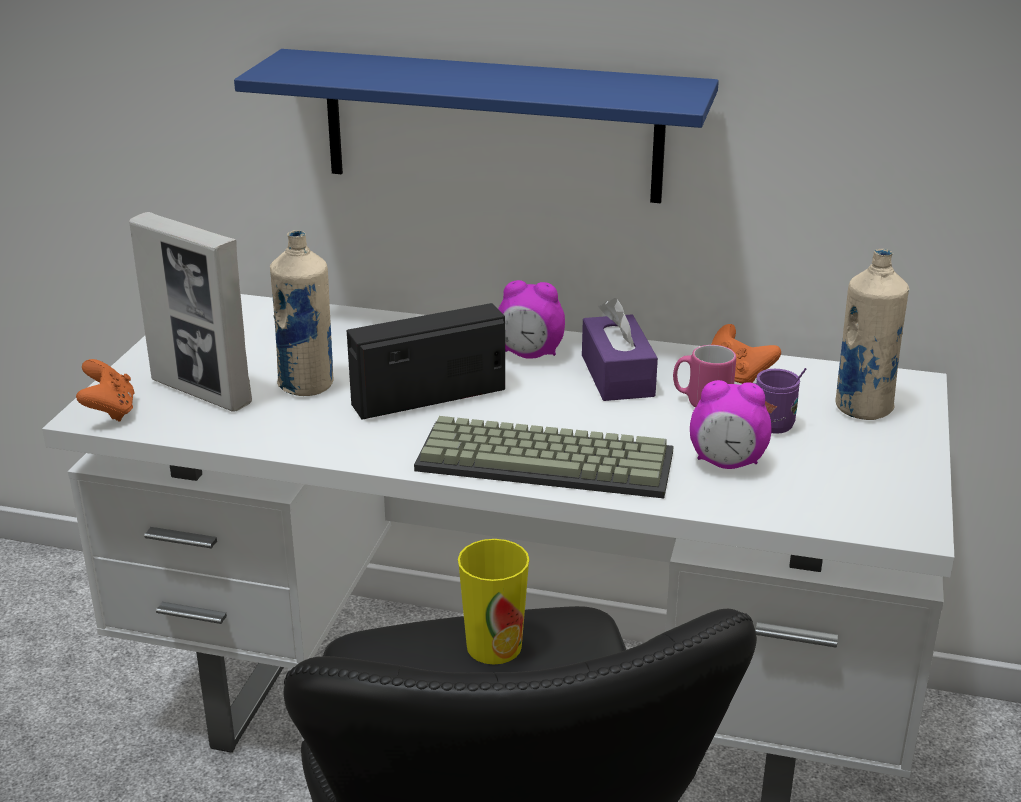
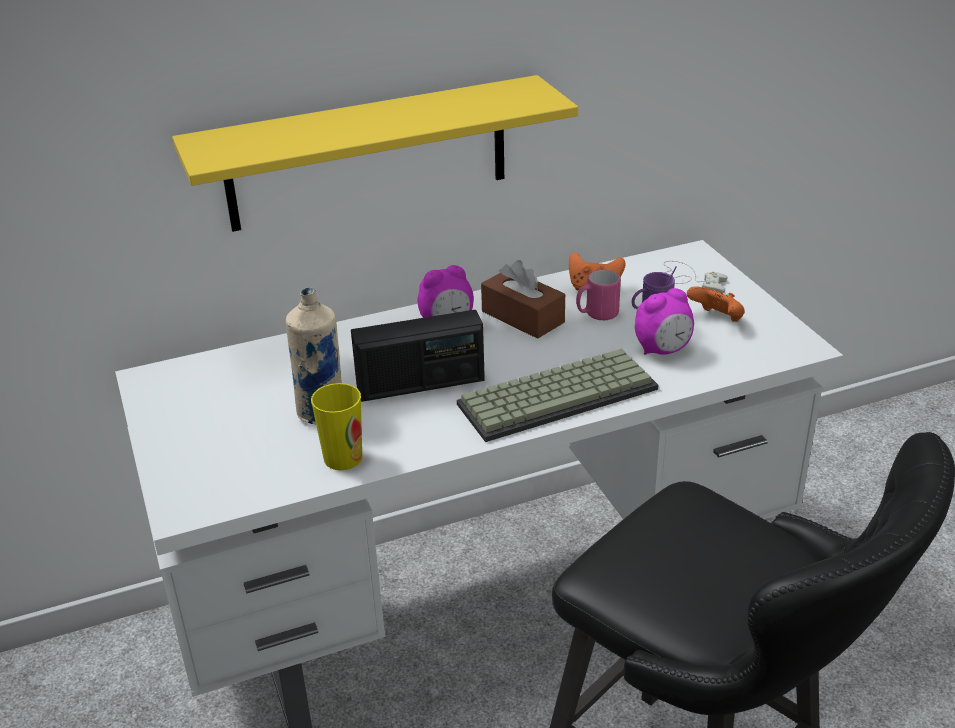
camera: 35 degrees left, 5 degrees up
orange game controller [76,359,135,422] -> orange game controller moved to [687,286,745,322]
picture frame [129,212,252,412] -> none
blue shelf [234,49,719,203] -> yellow shelf [172,75,578,232]
radio [347,303,505,419] -> radio turned 135 degrees counterclockwise [351,310,485,402]
cup [458,539,529,665] -> cup moved to [311,383,362,470]
purple tissue box [582,298,658,401] -> brown tissue box [481,260,565,339]
beige bottle [835,249,909,420] -> white game controller [664,261,728,294]

